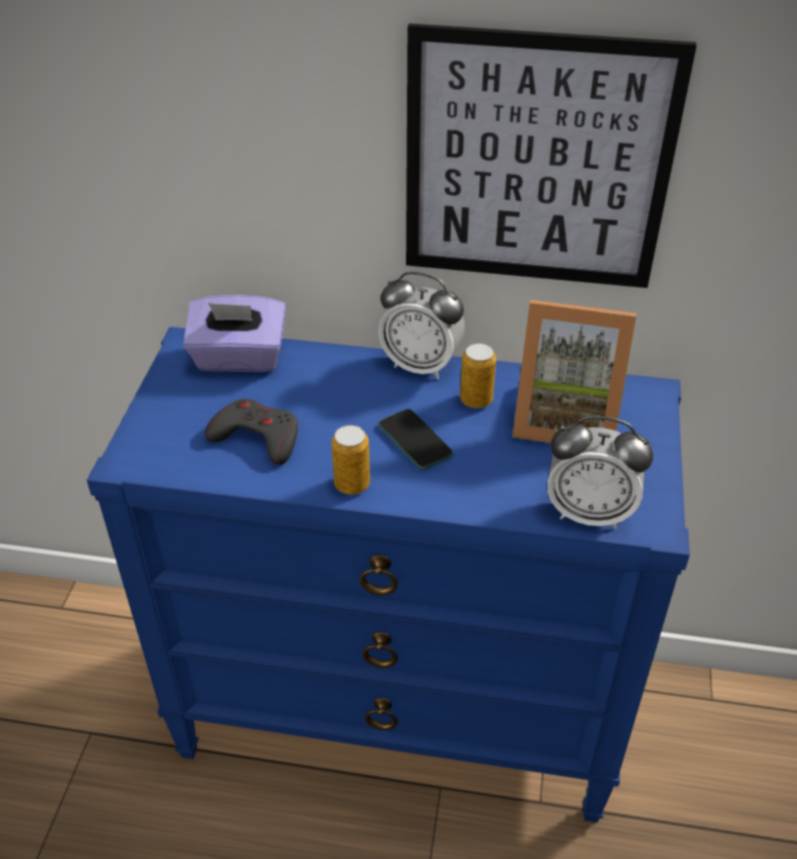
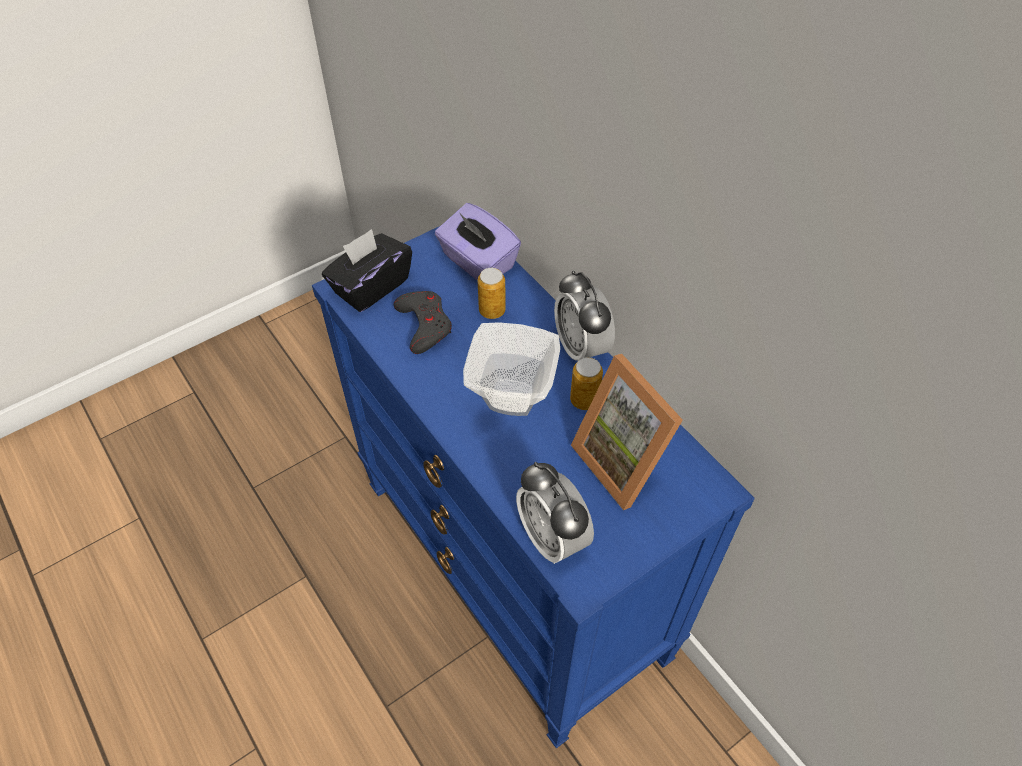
camera: 45 degrees right, 10 degrees up
can [332,425,370,495] -> can moved to [478,268,506,319]
phone [378,409,454,470] -> bowl [463,322,560,416]
picture [406,23,696,288] -> none
none -> black tissue box [322,229,412,312]

